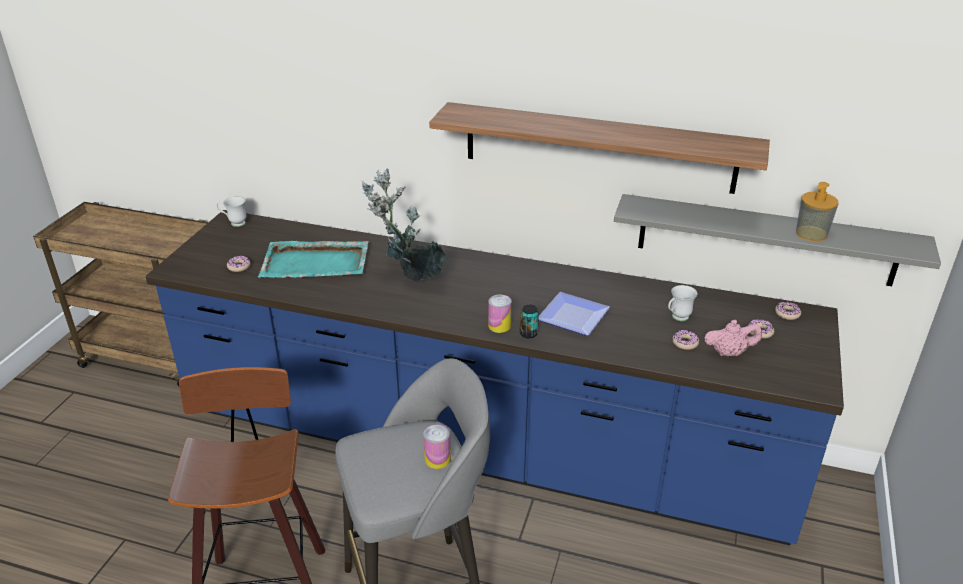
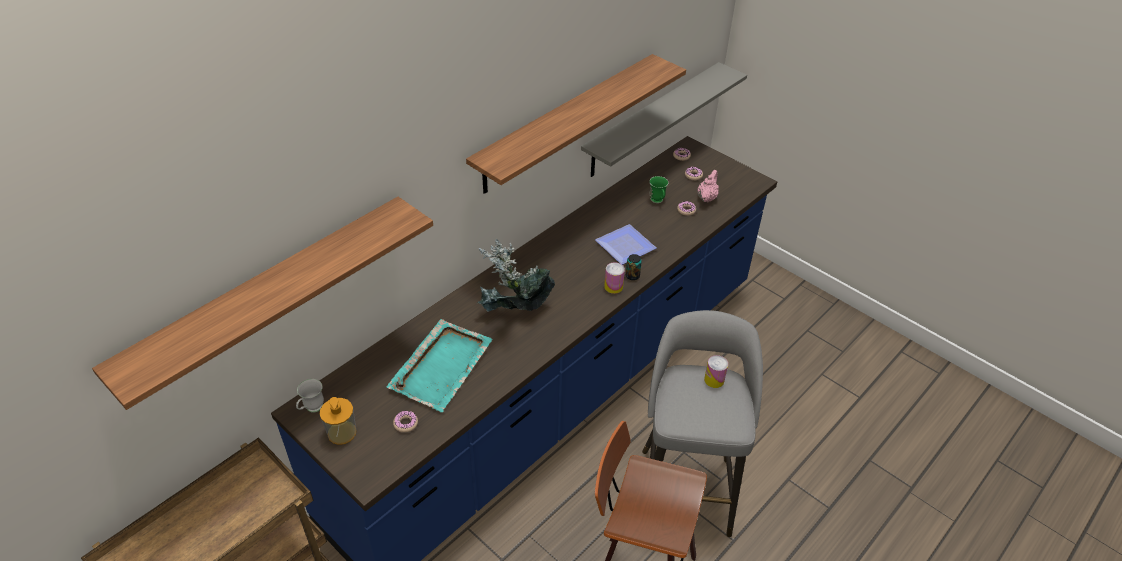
camera: 65 degrees left, 10 degrees up
white mug [668,285,698,321] -> green mug [649,176,669,203]
soap dispenser [796,182,839,242] -> soap dispenser moved to [320,397,356,445]
none -> shelf [92,197,433,410]

